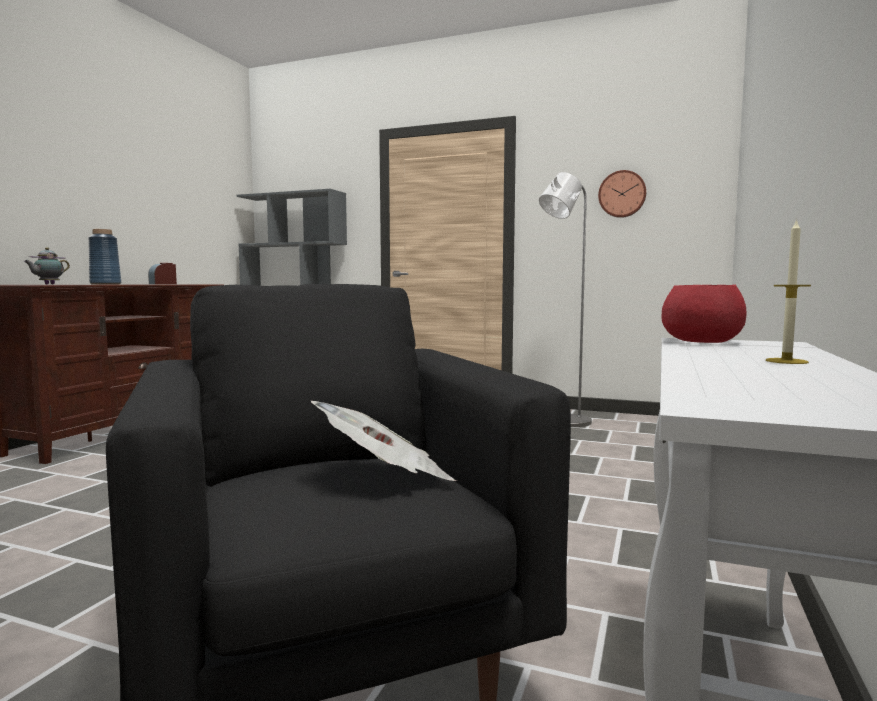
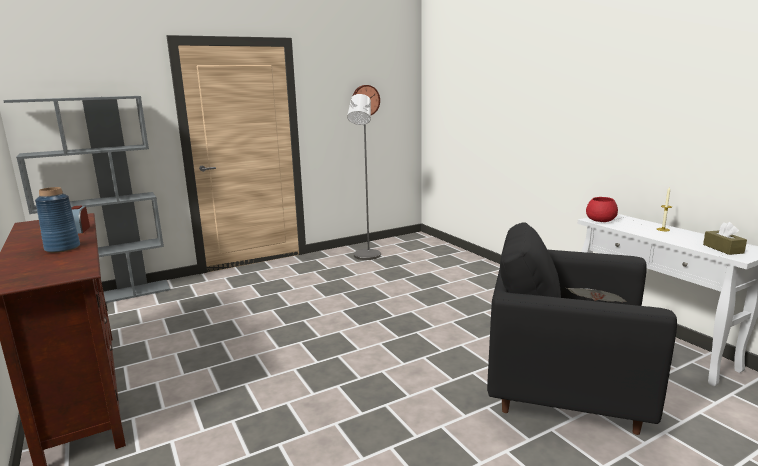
camera: 50 degrees left, 10 degrees up
teapot [23,247,70,284] -> none
none -> brown tissue box [703,222,747,255]

